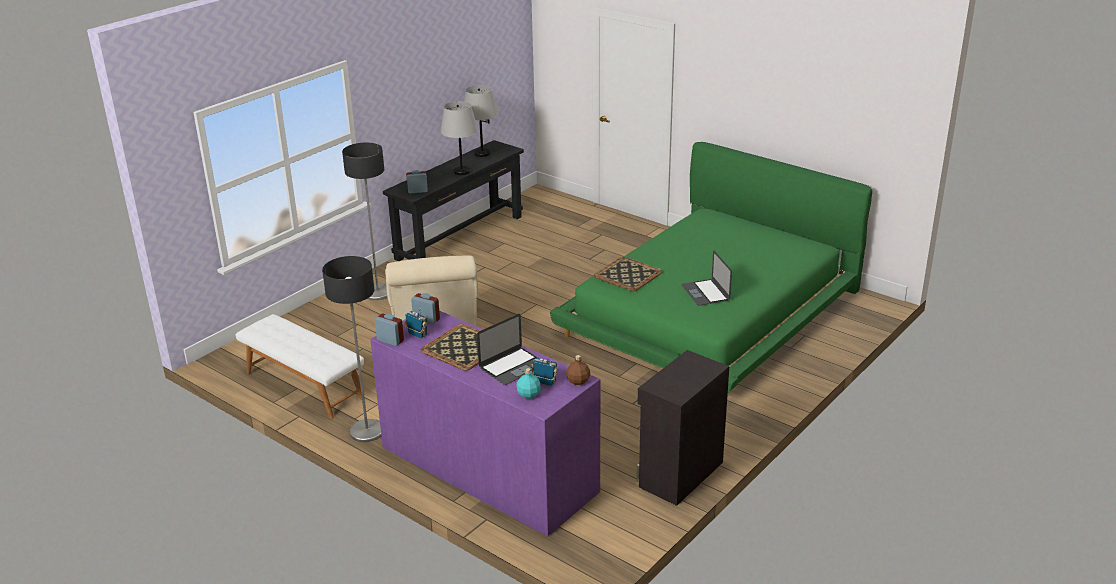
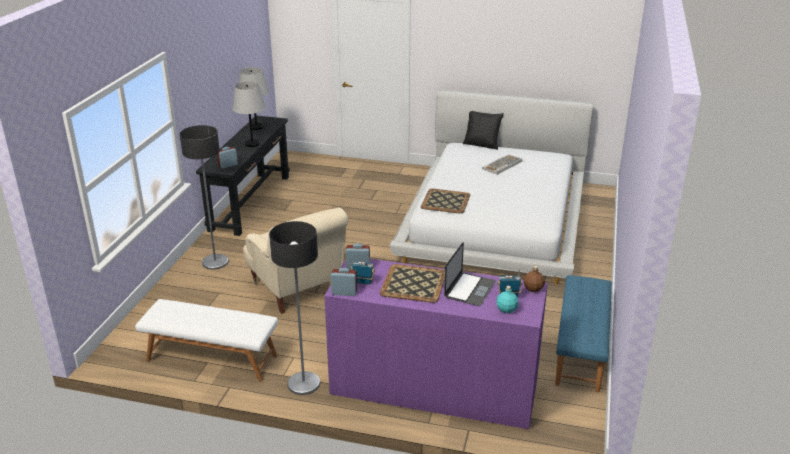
camera: 25 degrees left, 0 degrees up
green bed [550,142,872,392] -> white bed [390,90,593,284]
black cabinet [636,350,729,506] -> blue bench [555,275,612,392]
laptop [681,251,732,305] -> none
none -> black pillow [463,111,504,150]
none -> keyboard [482,155,522,175]

